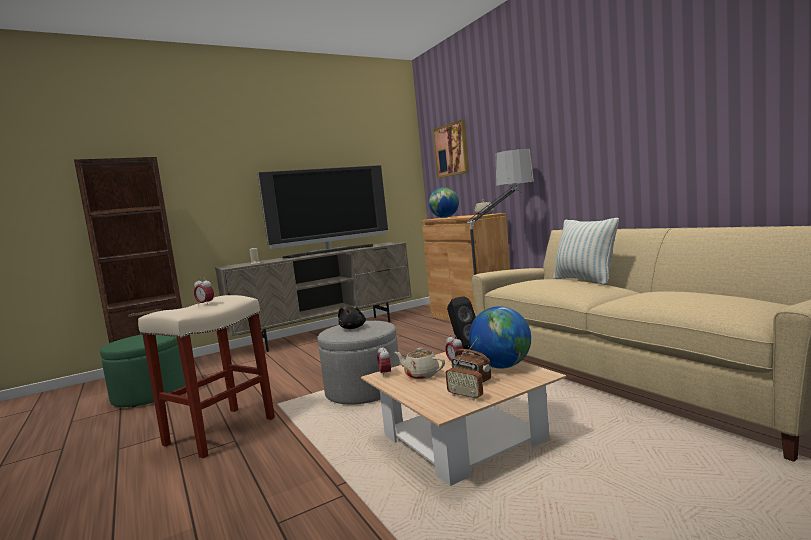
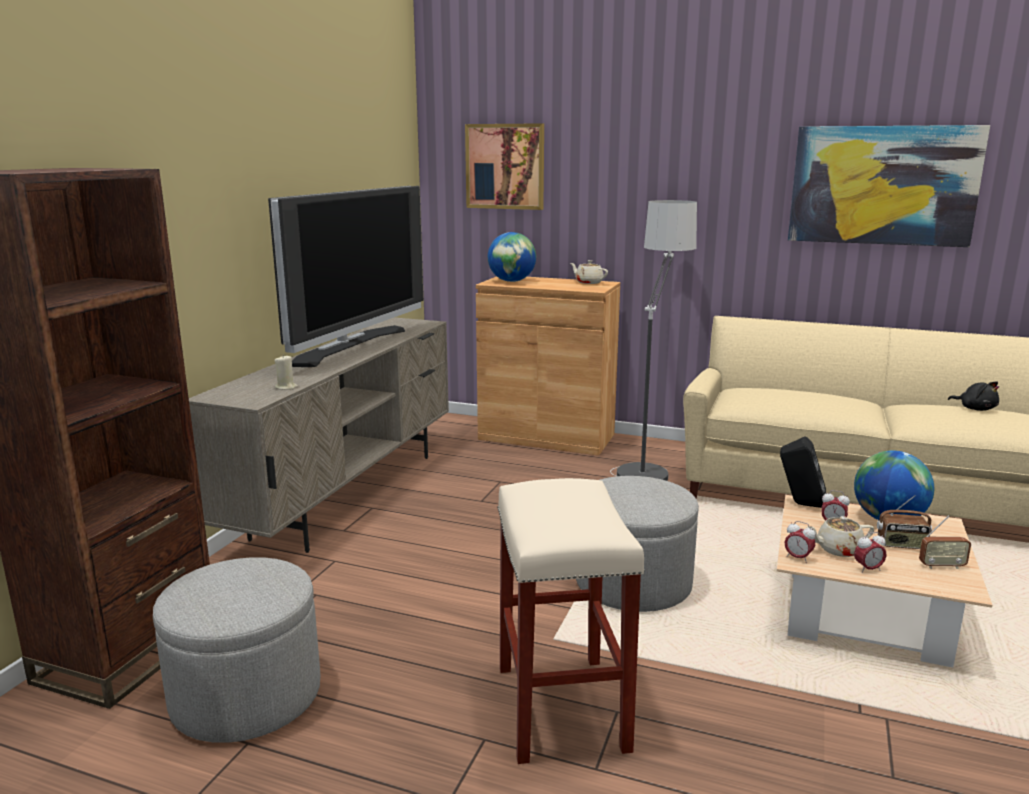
camera: 40 degrees left, 10 degrees up
green ottoman [100,334,186,407] -> grey ottoman [153,557,320,743]
alarm clock [194,277,214,305] -> alarm clock moved to [854,532,886,573]
black plush toy [338,307,366,329] -> black plush toy moved to [948,382,999,411]
pillow [553,218,619,285] -> none
none -> picture [788,125,990,247]

